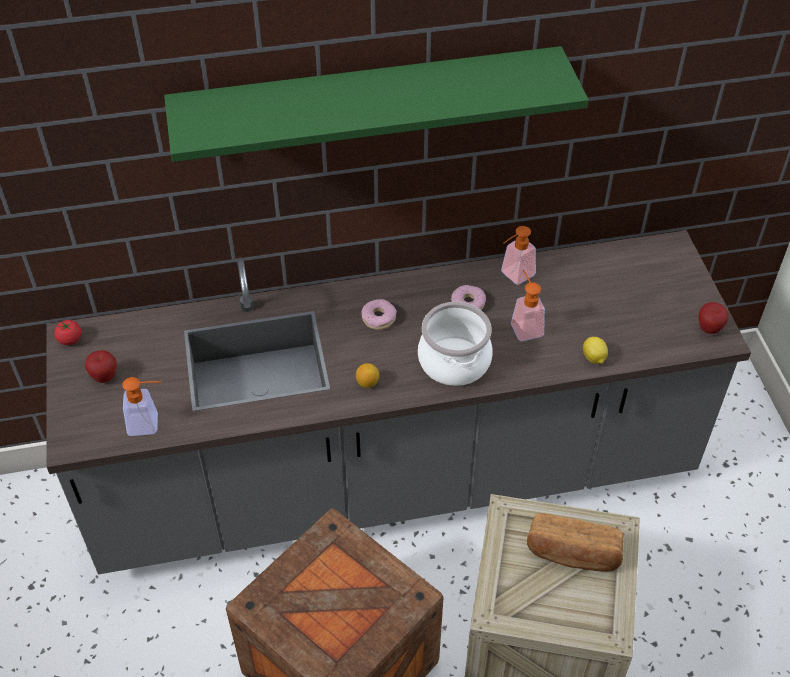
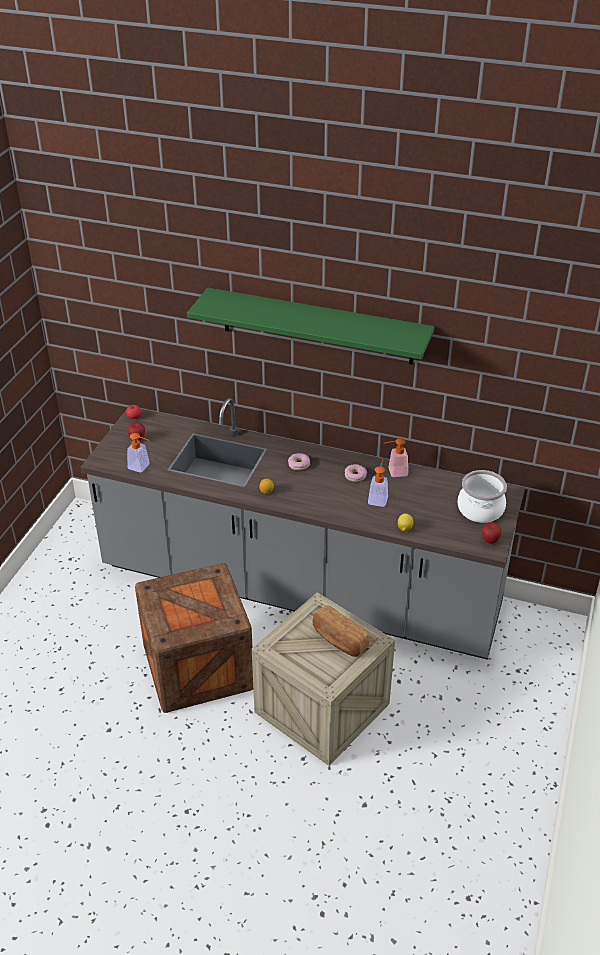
camera: 30 degrees right, 10 degrees down
cooking pot [418,302,493,386] -> cooking pot moved to [457,470,507,523]

